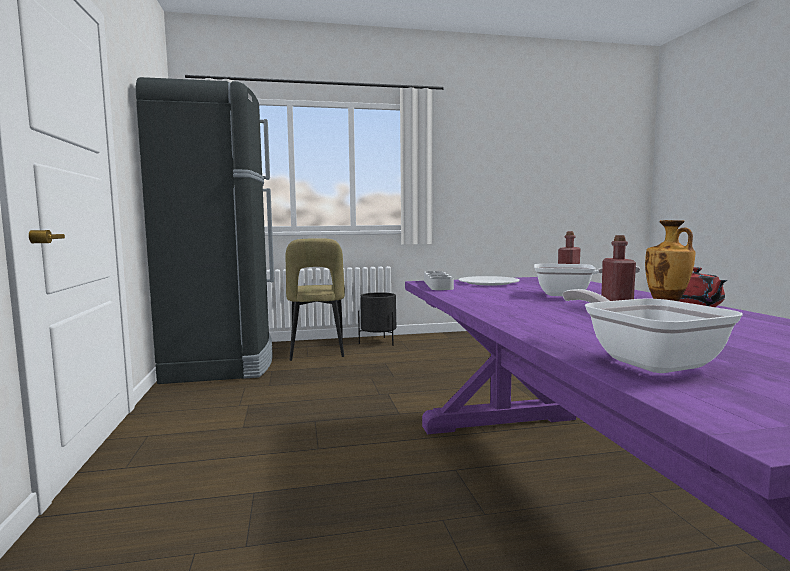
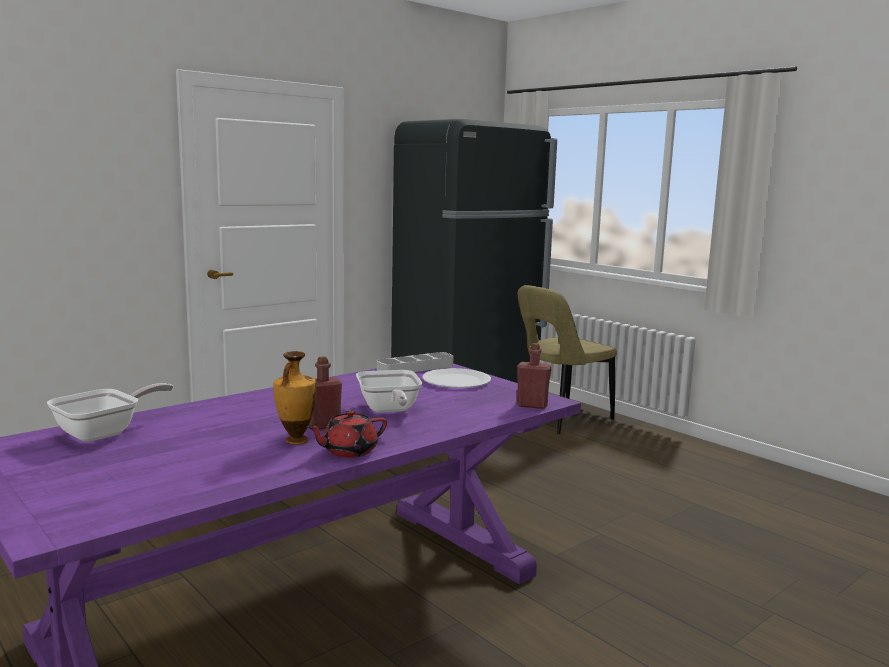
camera: 60 degrees right, 5 degrees up
black planter [358,292,396,346] -> none

